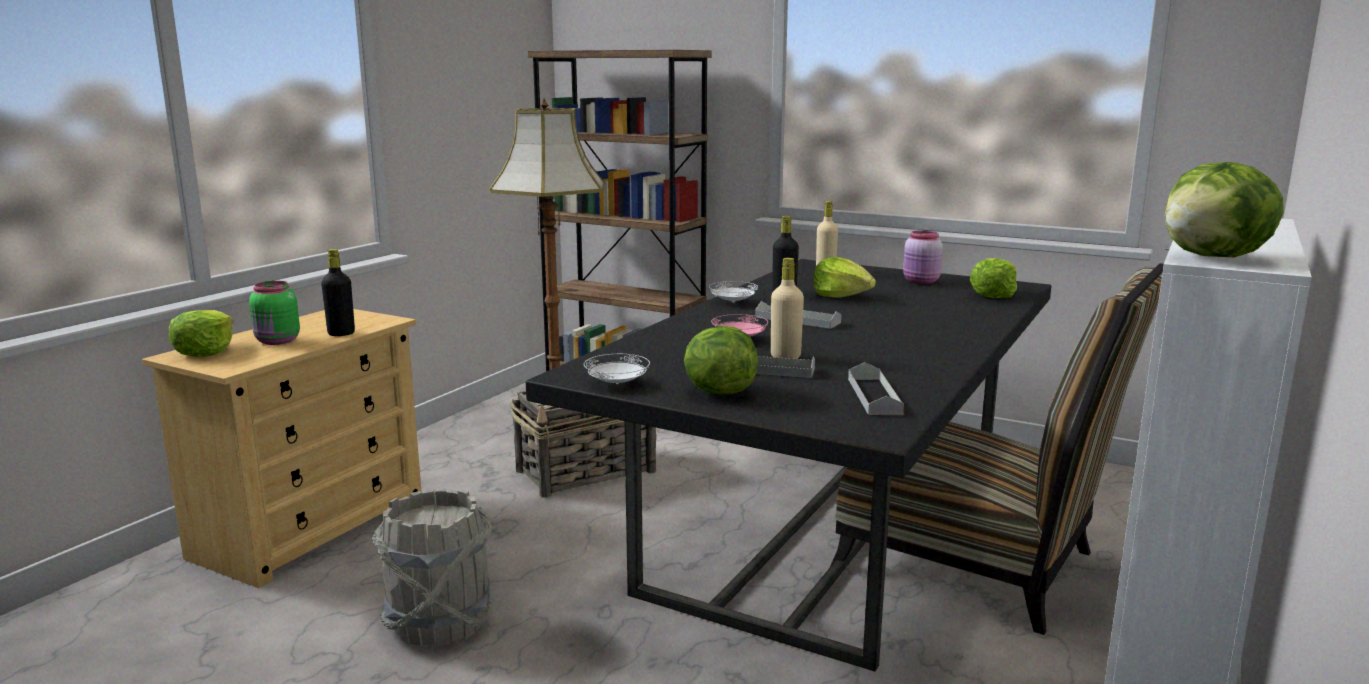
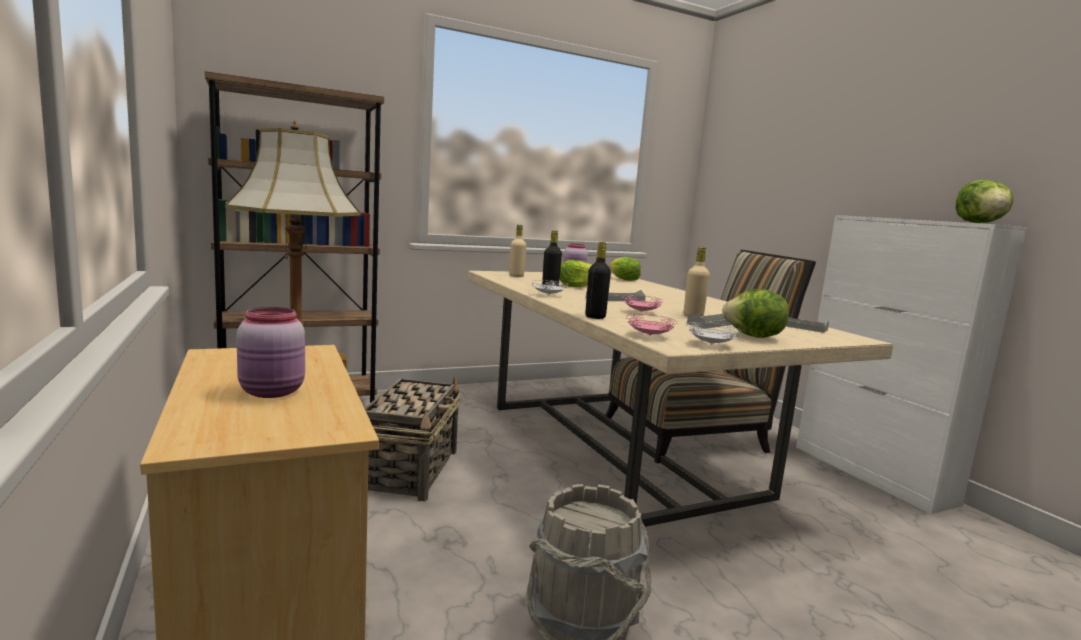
camera: 55 degrees left, 5 degrees down
lettuce [169,310,234,357] -> none
green jar [249,281,300,345] -> pink jar [236,307,305,398]
black bottle [321,249,355,336] -> black bottle moved to [585,242,611,319]
black dining table [526,259,1051,672] -> beige dining table [468,271,893,527]
none -> pink plate [626,314,678,336]

